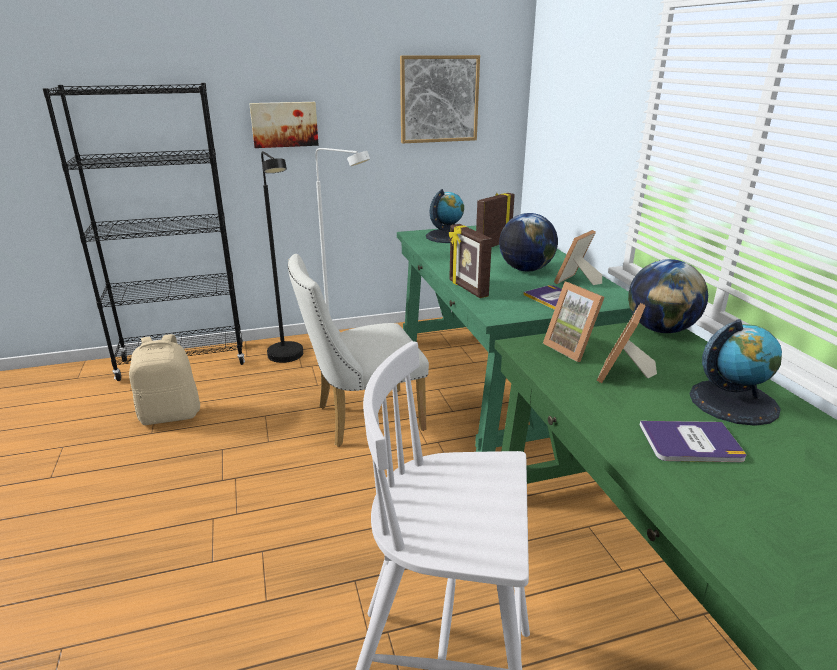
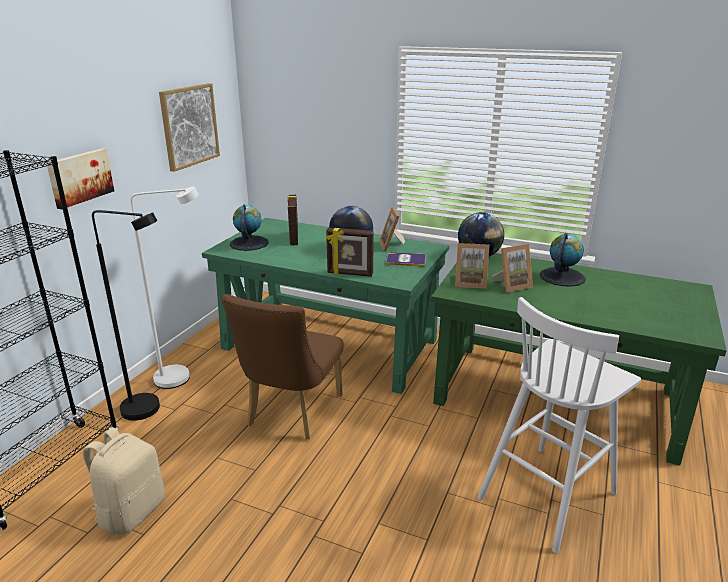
camera: 50 degrees left, 0 degrees up
white chair [288,254,429,447] -> brown chair [222,294,344,440]
picture frame [597,303,657,383] -> picture frame turned 90 degrees counterclockwise [492,244,533,292]
book [640,421,746,462] -> none

